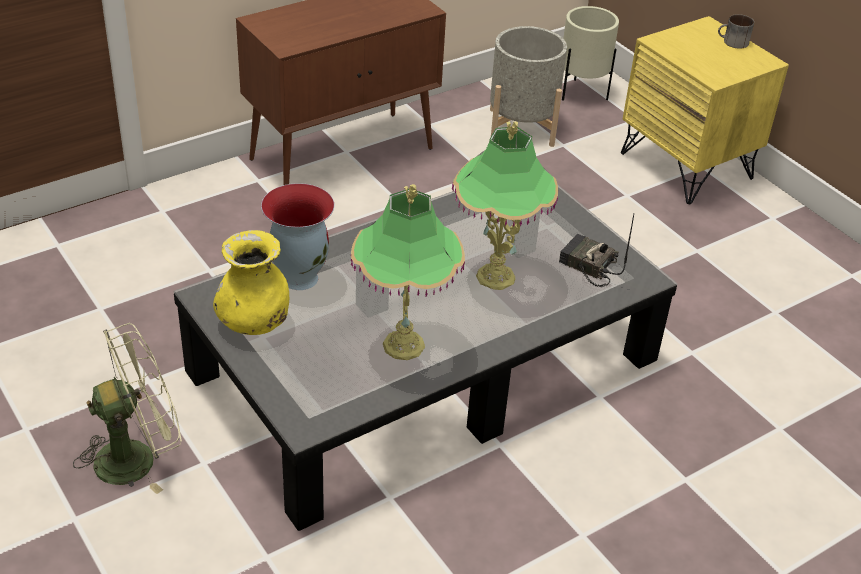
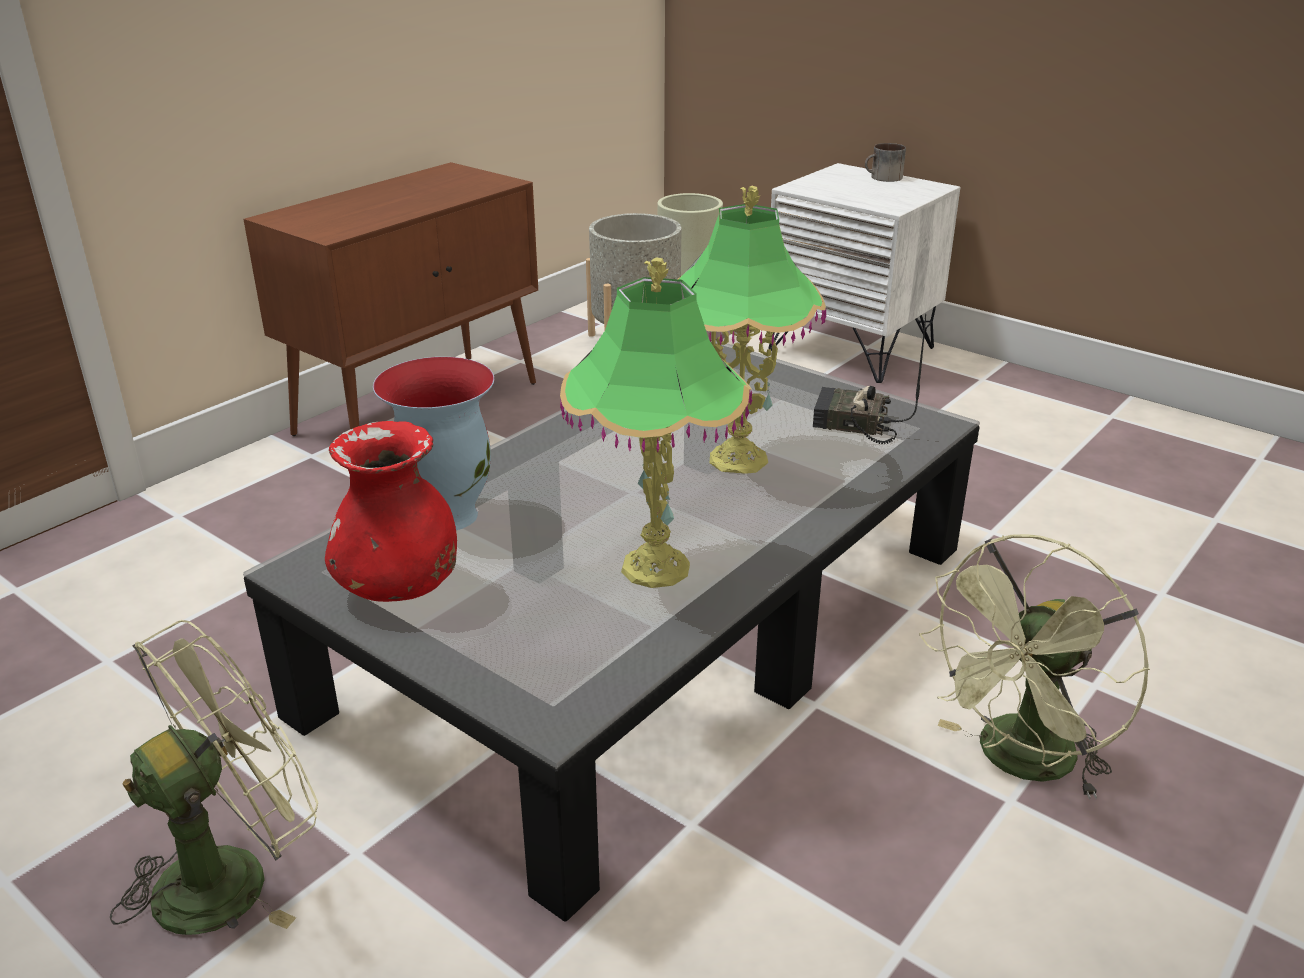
camera: 15 degrees left, 10 degrees down
yellow vase [213,230,289,335] -> red vase [325,421,457,602]
yellow nightstand [621,16,789,204] -> white nightstand [768,163,961,383]
none -> green fan [919,534,1150,800]

